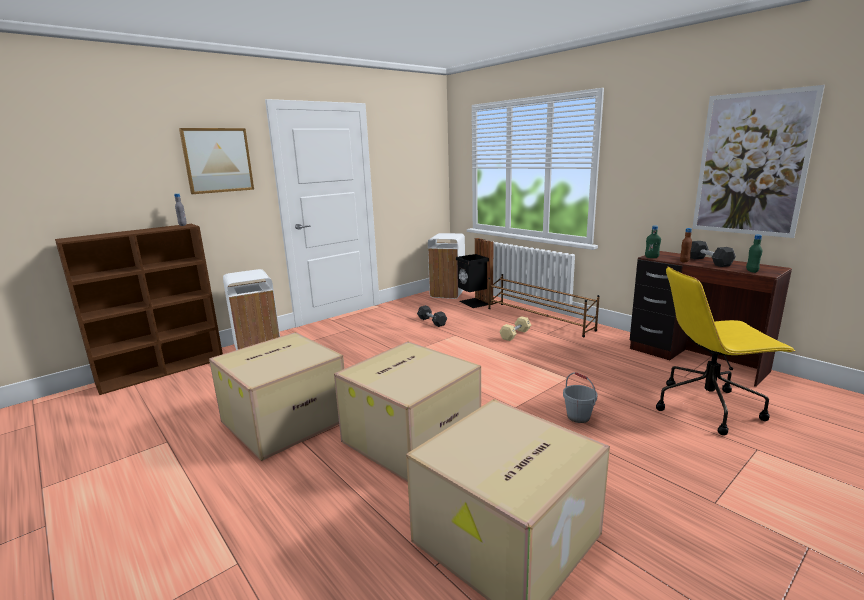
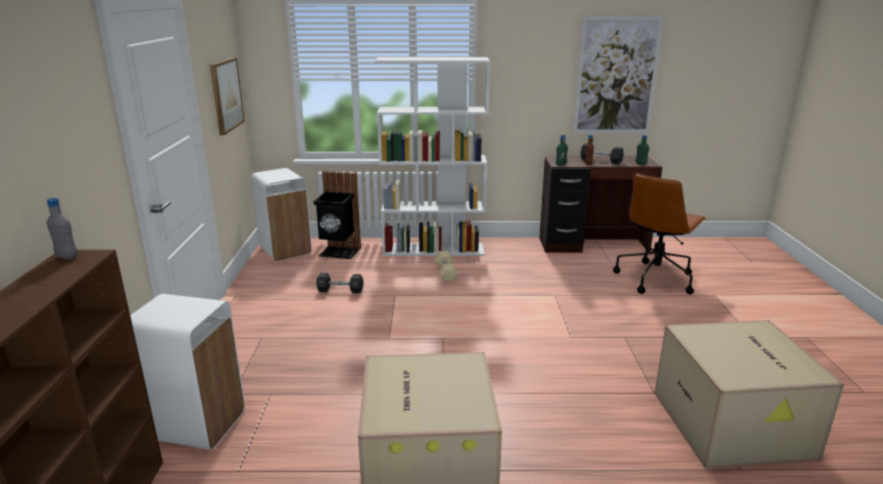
camera: 50 degrees left, 5 degrees up
picture [179,128,254,194] -> picture moved to [210,57,245,135]
cardboard box [334,342,481,482] -> none
brown shoe rack [488,274,600,337] -> white bookcase [375,57,490,256]
grey bucket [563,372,597,423] -> none
yellow office chair [656,266,796,435] -> brown office chair [613,174,707,294]

